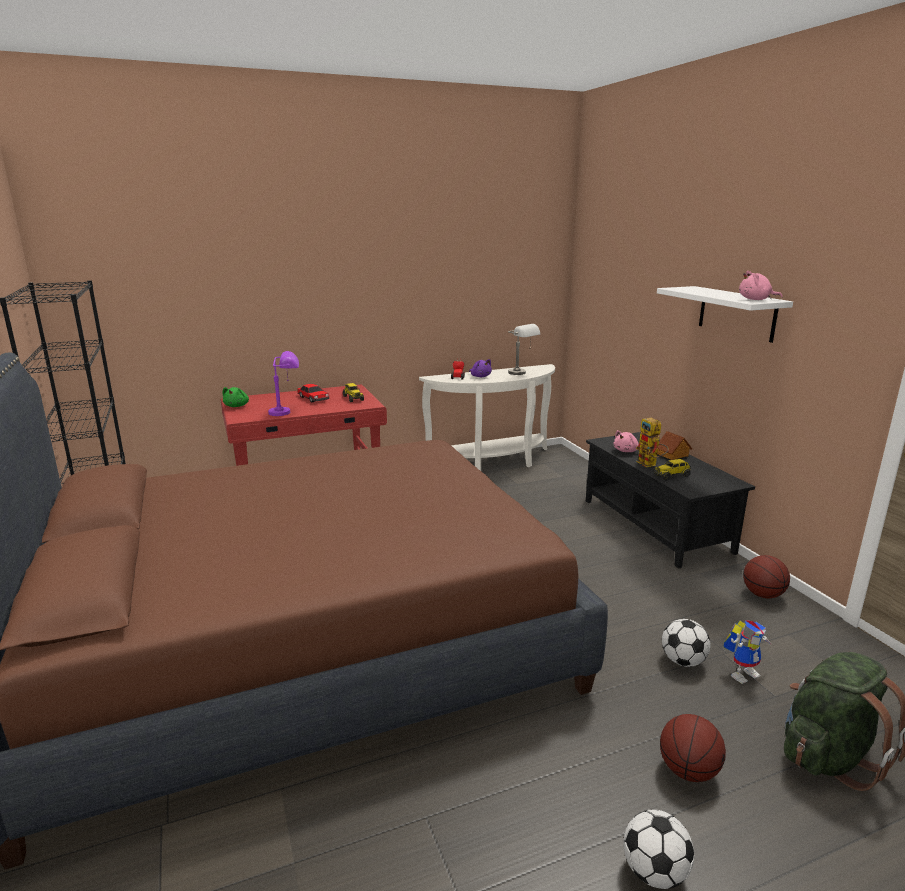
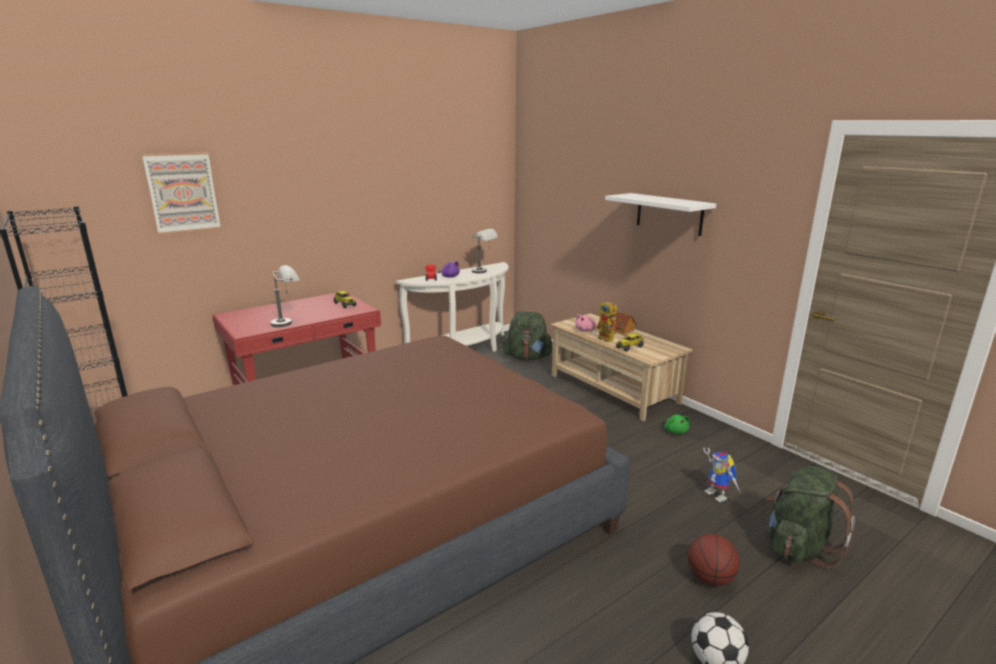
camera: 15 degrees left, 0 degrees up
green plush toy [222,387,249,407] -> green plush toy moved to [664,414,689,434]
purple table lamp [268,351,299,416] -> grey table lamp [270,265,300,327]
toy car [298,384,329,402] -> none
black coffee table [586,432,755,569] -> beige coffee table [550,313,693,421]
football [662,619,711,667] -> none
toy robot [723,620,772,684] -> toy robot turned 105 degrees clockwise [703,448,741,503]
pink plush toy [739,271,783,300] -> none
basketball [743,555,790,598] -> none
none -> picture [142,153,221,234]
none -> green backpack [503,312,553,360]

